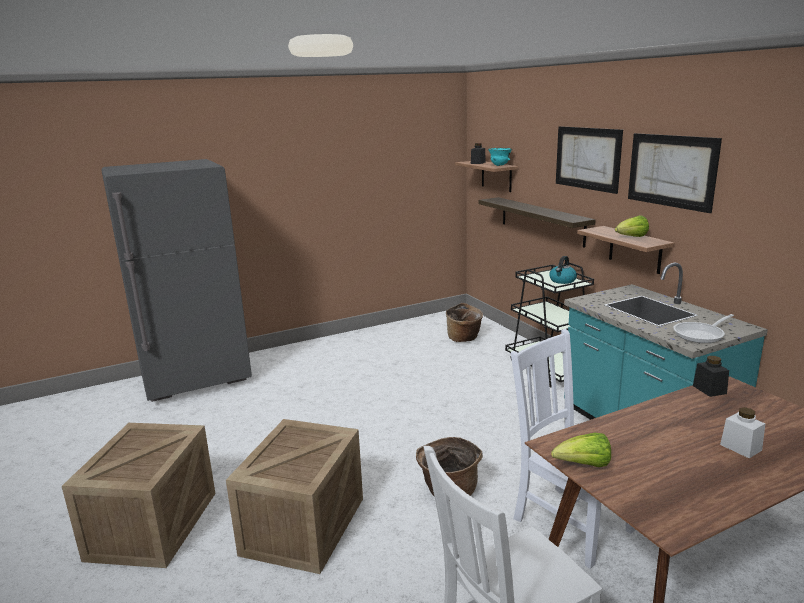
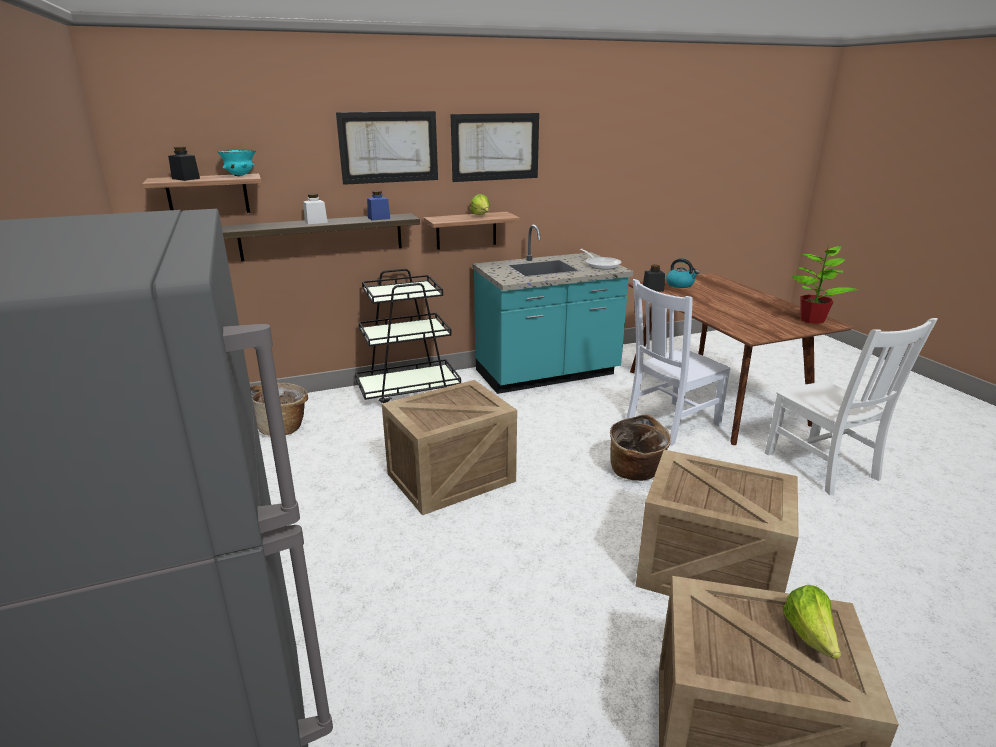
camera: 85 degrees left, 5 degrees up
kettle [549,256,577,284] -> kettle moved to [666,258,699,288]
lettuce [551,433,611,467] -> lettuce moved to [783,585,841,659]
white jar [720,407,765,458] -> white jar moved to [303,193,328,224]
none -> blue jar [367,191,390,221]
none -> crate [382,380,517,515]
none -> potted plant [792,244,859,324]

